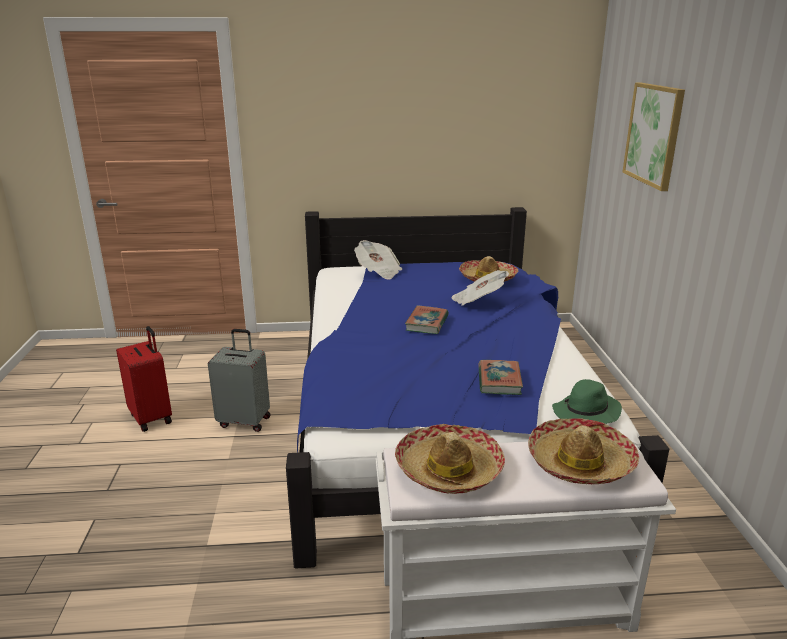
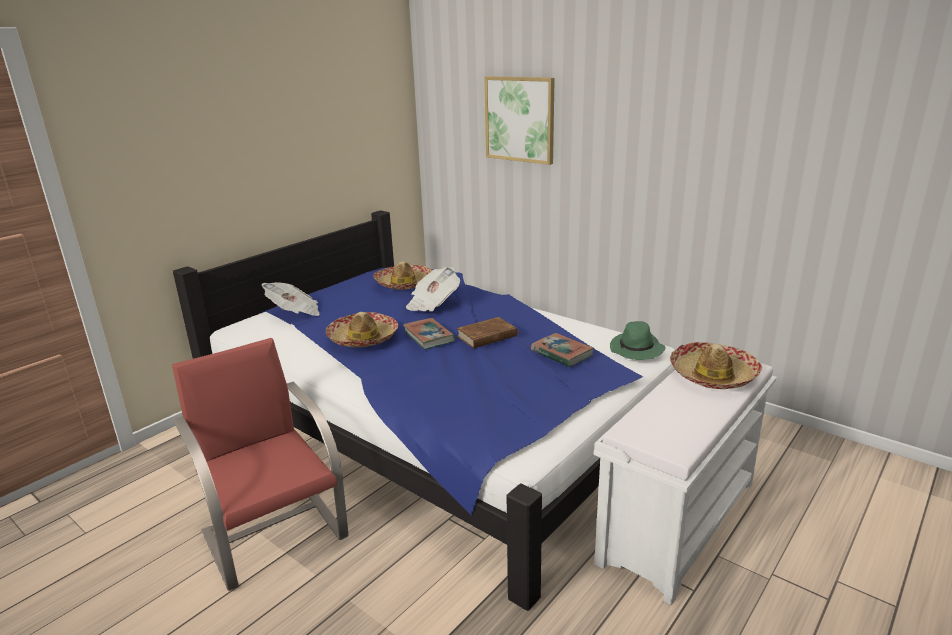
camera: 45 degrees left, 0 degrees up
red suitcase [116,326,172,432] -> none
grey suitcase [208,329,271,432] -> red chair [172,338,349,591]
hat [395,424,505,494] -> hat moved to [326,312,398,347]
none -> brown book [457,317,519,348]

